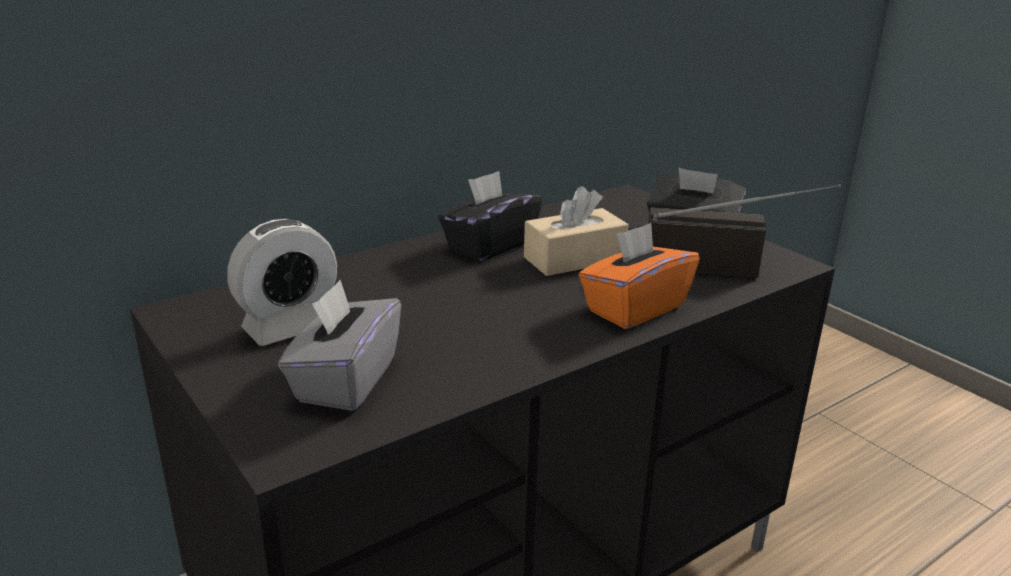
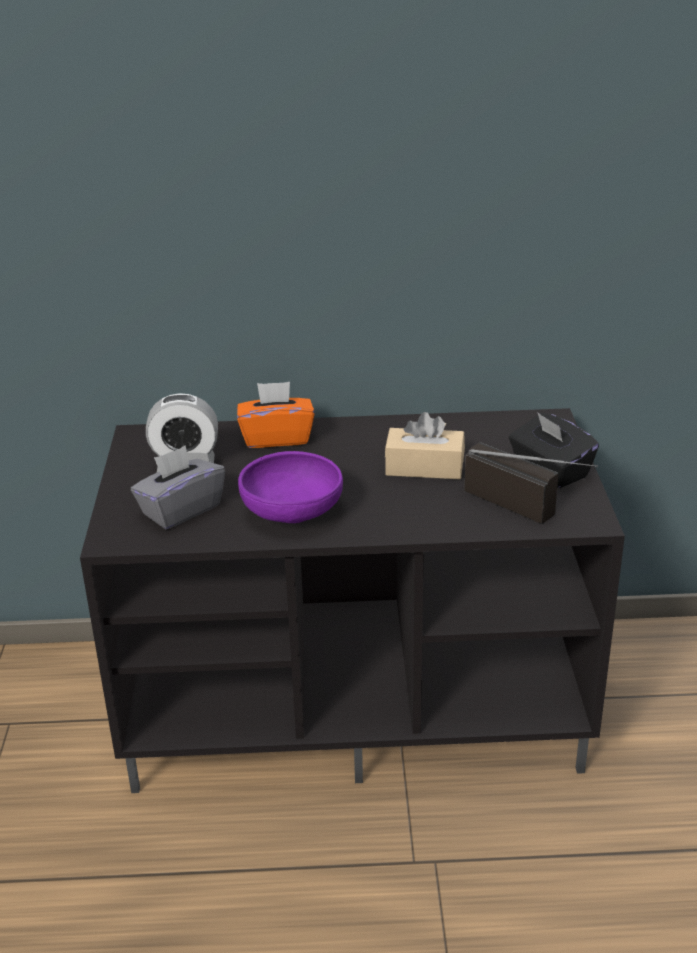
camera: 35 degrees right, 5 degrees up
black tissue box [438,171,542,261] -> none
orange tissue box [579,223,700,329] -> orange tissue box moved to [237,382,315,448]
none -> purple bowl [238,451,343,523]

